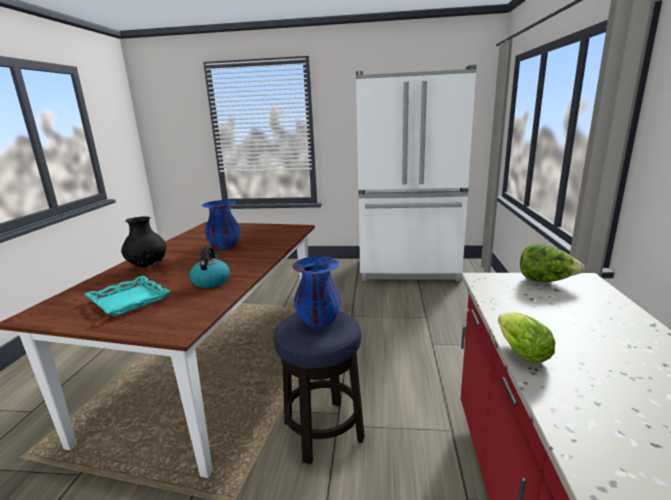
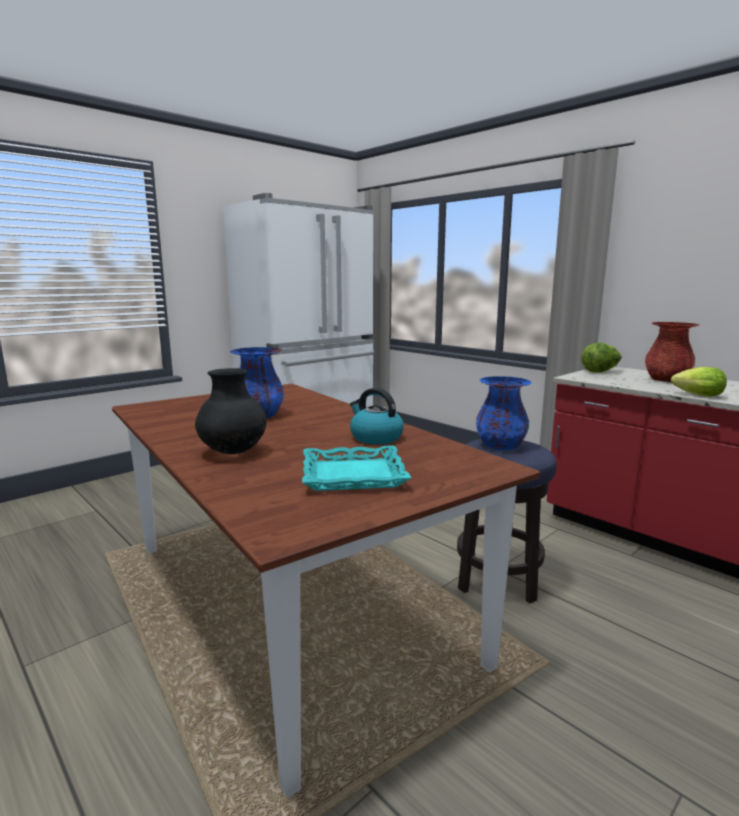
camera: 50 degrees left, 5 degrees down
none -> red vase [645,322,699,382]

